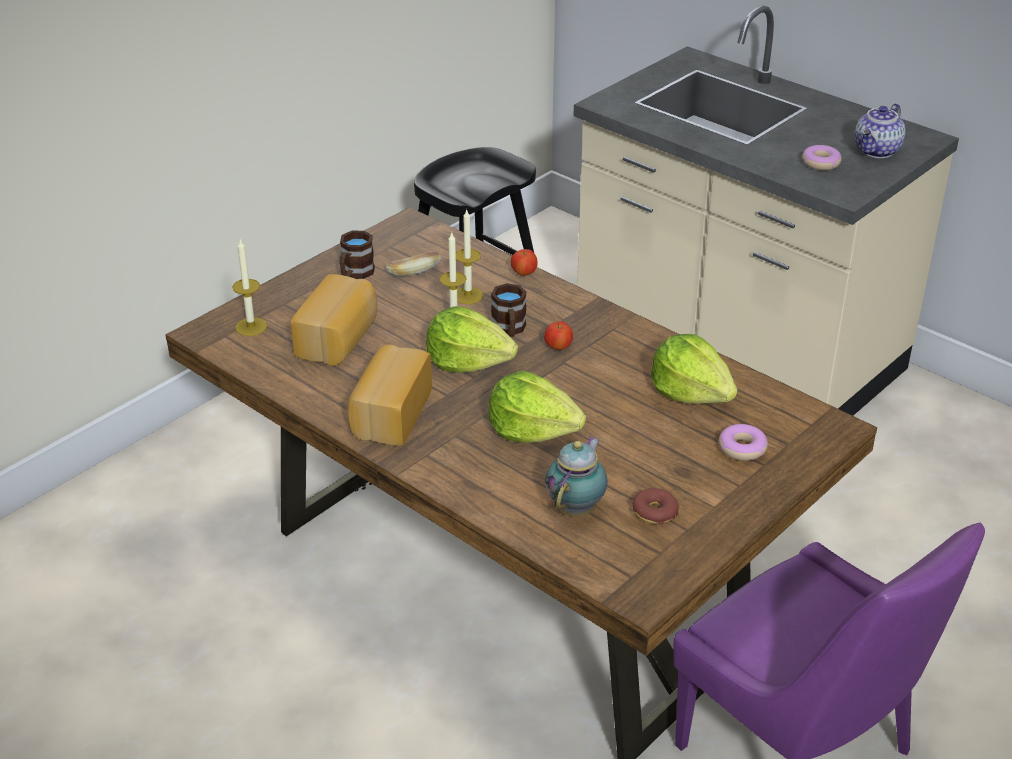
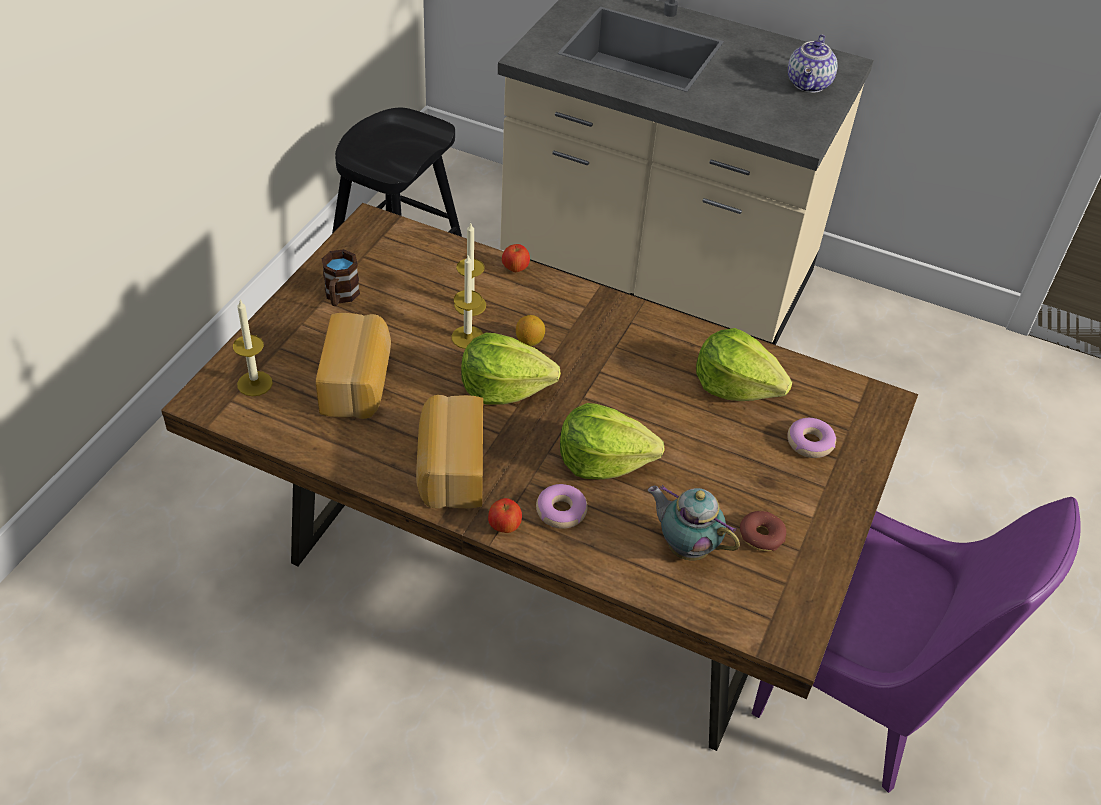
camera: 20 degrees left, 10 degrees up
bread [387,252,441,276] -> none
brown mug [491,283,527,337] -> lemon [516,315,545,346]
apple [544,321,573,350] -> apple moved to [488,498,522,533]
teapot [545,436,608,516] -> teapot turned 60 degrees counterclockwise [648,485,740,561]
donut [802,145,842,170] -> donut moved to [536,484,588,529]

